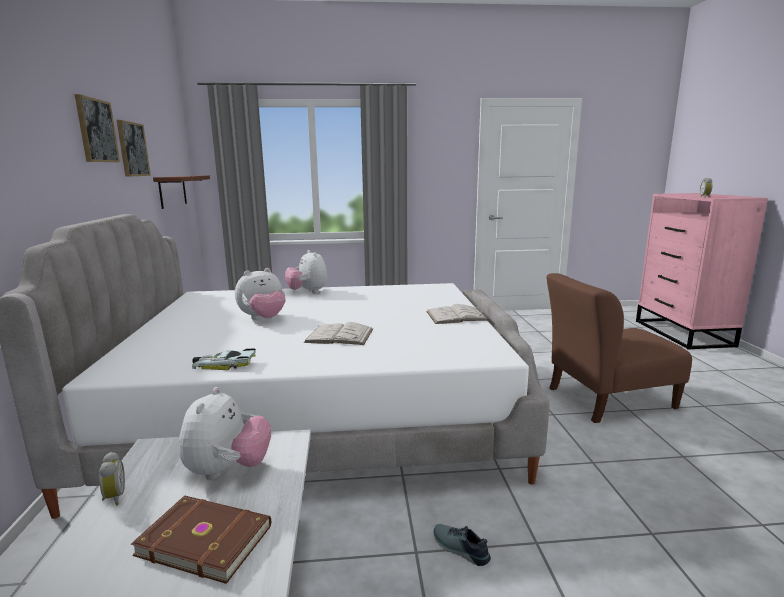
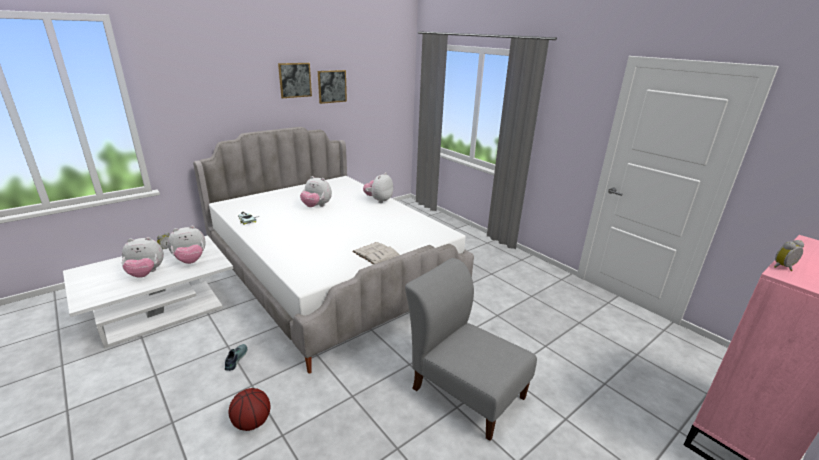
camera: 55 degrees right, 10 degrees up
brown book [131,496,271,584] -> plush toy [122,237,164,278]
brown shelf [153,175,210,209] -> none
white book [304,322,373,345] -> none
brown chair [546,273,692,423] -> grey chair [405,258,537,441]
none -> basketball [229,388,270,431]

